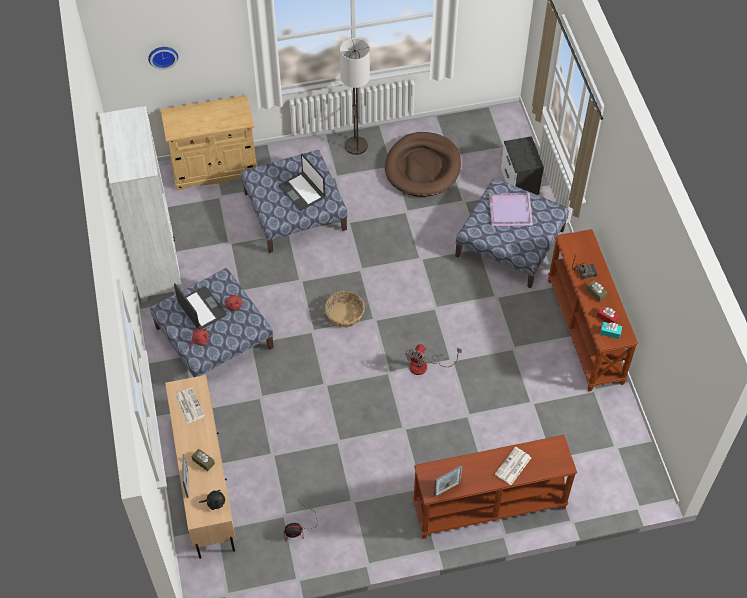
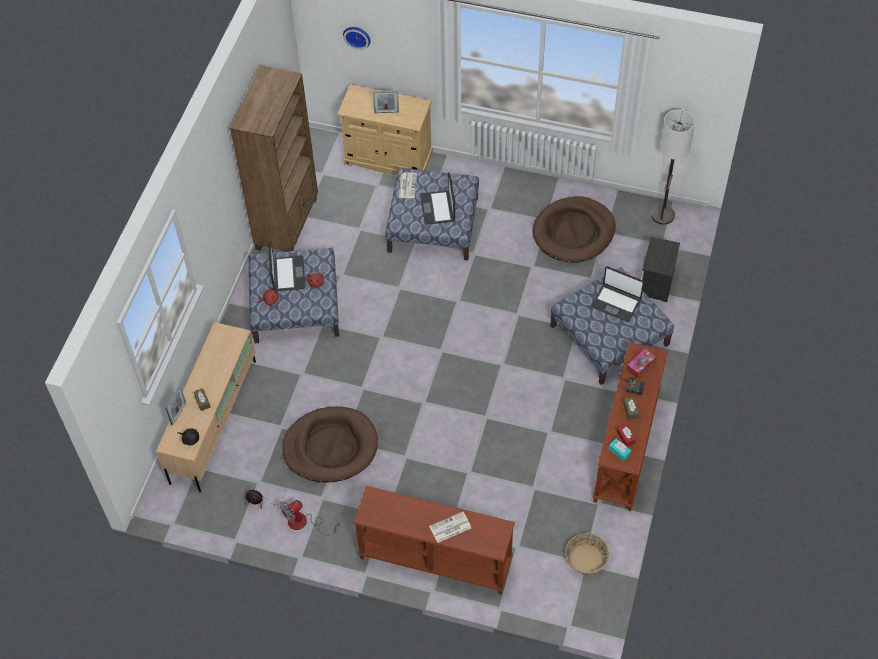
camera: 30 degrees right, 0 degrees up
white bookcase [100,106,183,303] -> brown bookcase [230,65,318,252]
newspaper [175,388,205,424] -> newspaper moved to [399,173,417,198]
basket [325,291,365,327] -> basket moved to [565,533,609,575]
floor lamp [340,38,370,155] -> floor lamp moved to [651,110,695,225]
fan [405,344,462,375] -> fan moved to [280,500,340,535]
picture frame [434,465,462,497] -> picture frame moved to [373,90,399,113]
purple tray [489,193,533,226] -> laptop [591,266,644,322]
none -> brown dog bed [282,407,378,482]
none -> tissue box [626,348,656,378]

